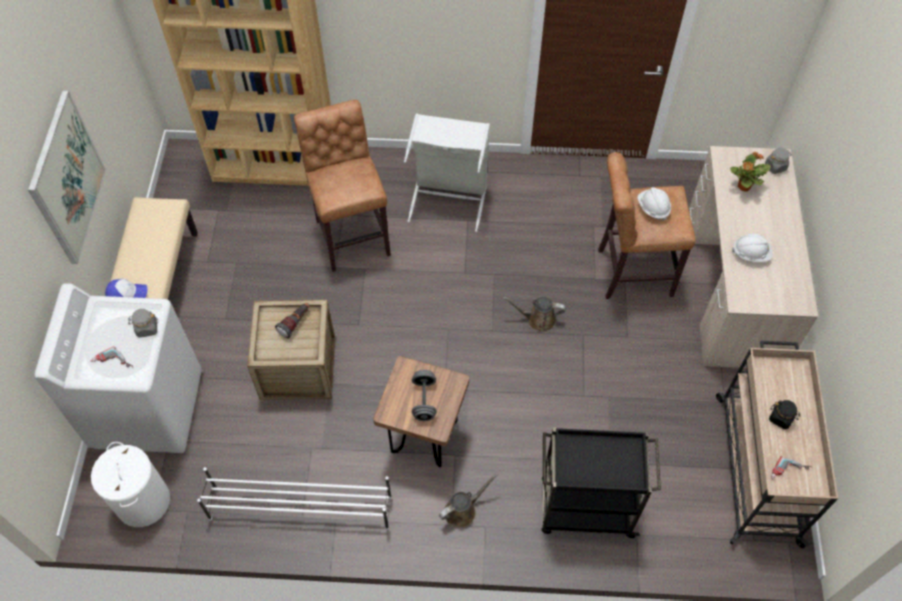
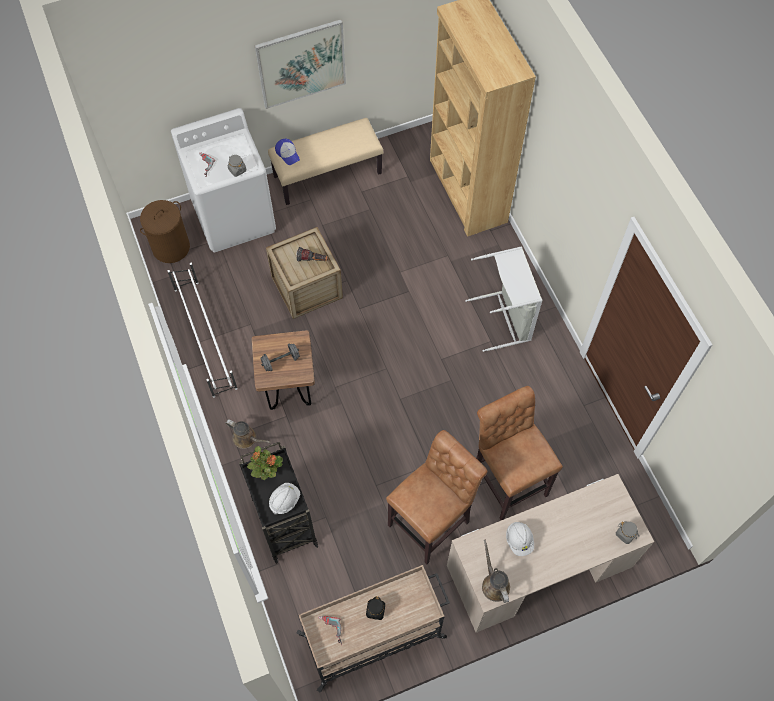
camera: 65 degrees right, 5 degrees up
white laundry basket [91,442,170,527] -> brown laundry basket [140,200,190,263]
brown stool [294,100,391,272] -> brown stool moved to [386,430,487,564]
brown watering can [503,296,565,332] -> brown watering can moved to [482,540,510,603]
white hard hat [637,187,671,221] -> white hard hat moved to [269,483,300,515]
potted plant [730,152,771,192] -> potted plant moved to [247,446,283,480]

